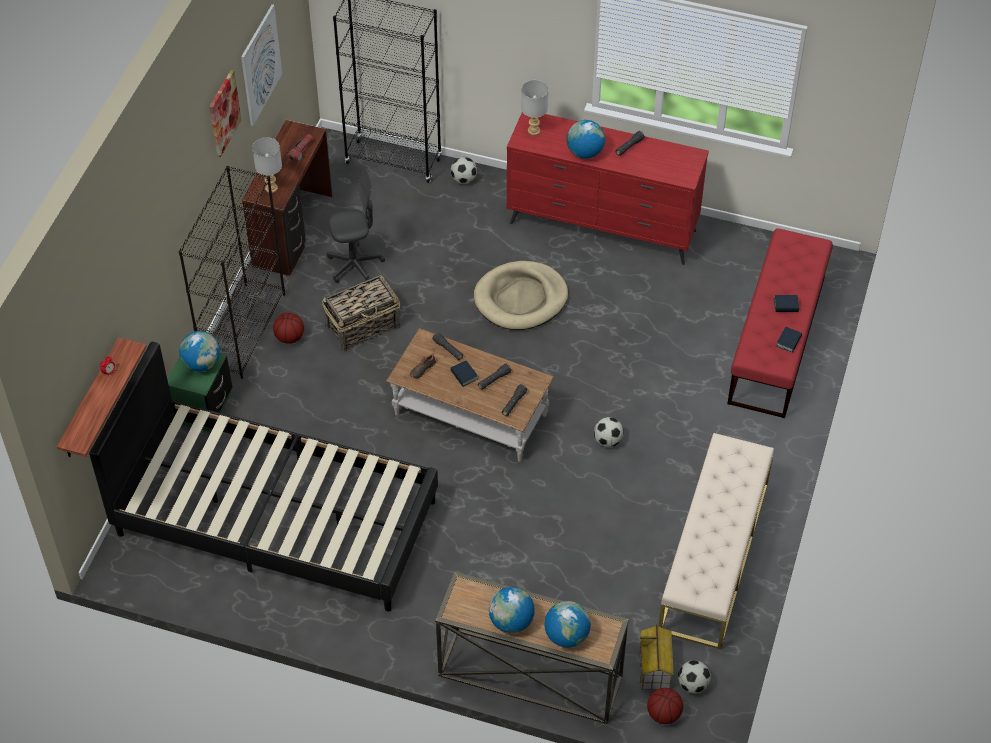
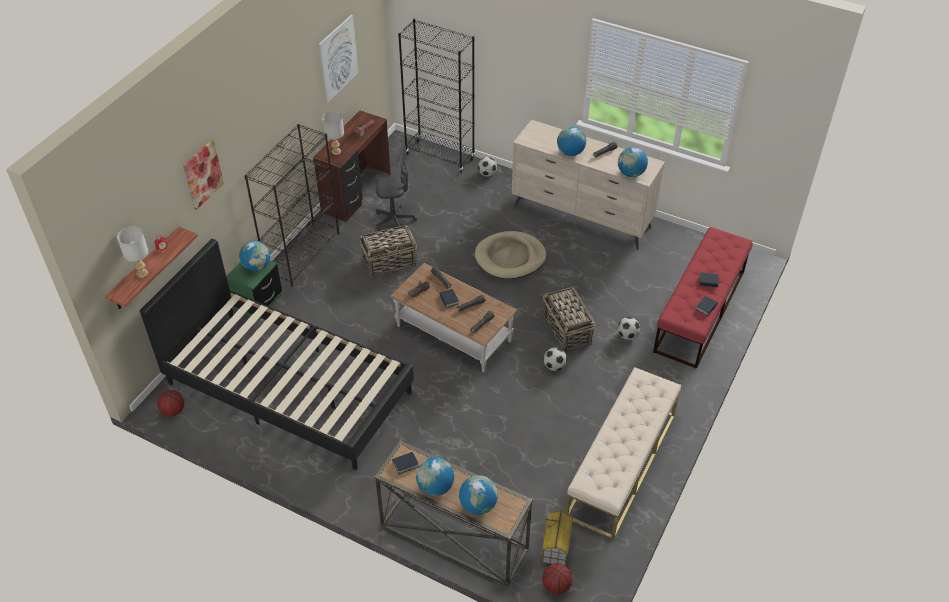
camera: 10 degrees right, 5 degrees down
picture [209,70,241,157] -> picture moved to [183,140,224,210]
basketball [273,313,304,344] -> basketball moved to [157,390,184,417]
red dresser [507,112,709,265] -> beige dresser [512,120,665,250]
grey table lamp [521,80,548,136] -> grey table lamp moved to [117,227,148,278]
football [678,660,711,694] -> football moved to [617,317,640,340]
none -> book [392,452,419,474]
none -> basket [543,287,595,352]
none -> globe [618,147,648,177]

